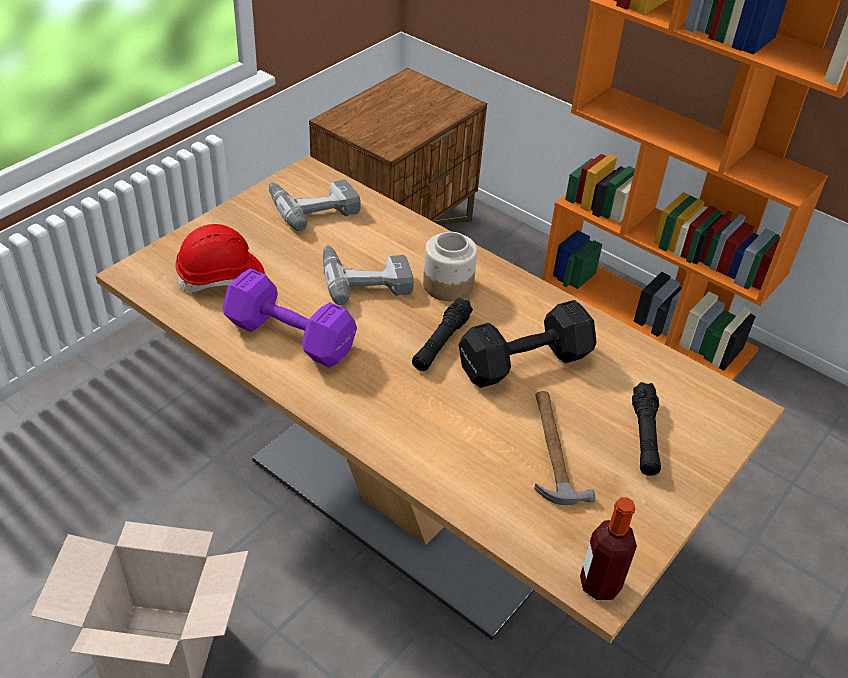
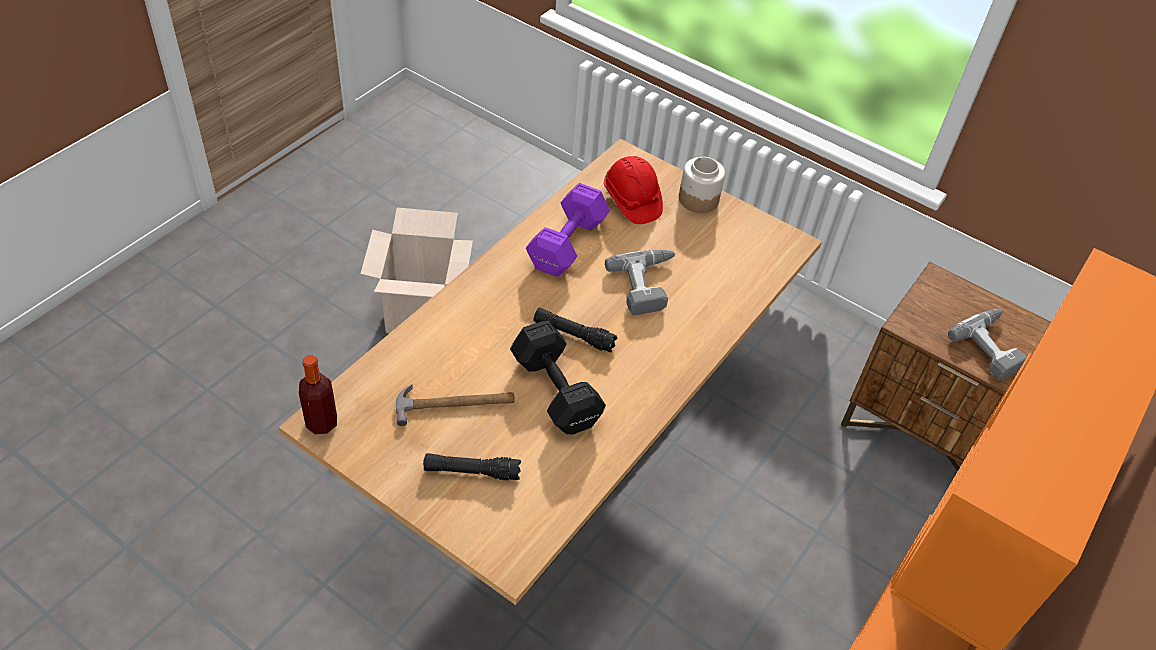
camera: 85 degrees right, 5 degrees up
power drill [269,179,361,231] -> power drill moved to [948,309,1027,381]
jar [423,232,477,301] -> jar moved to [679,157,725,213]

